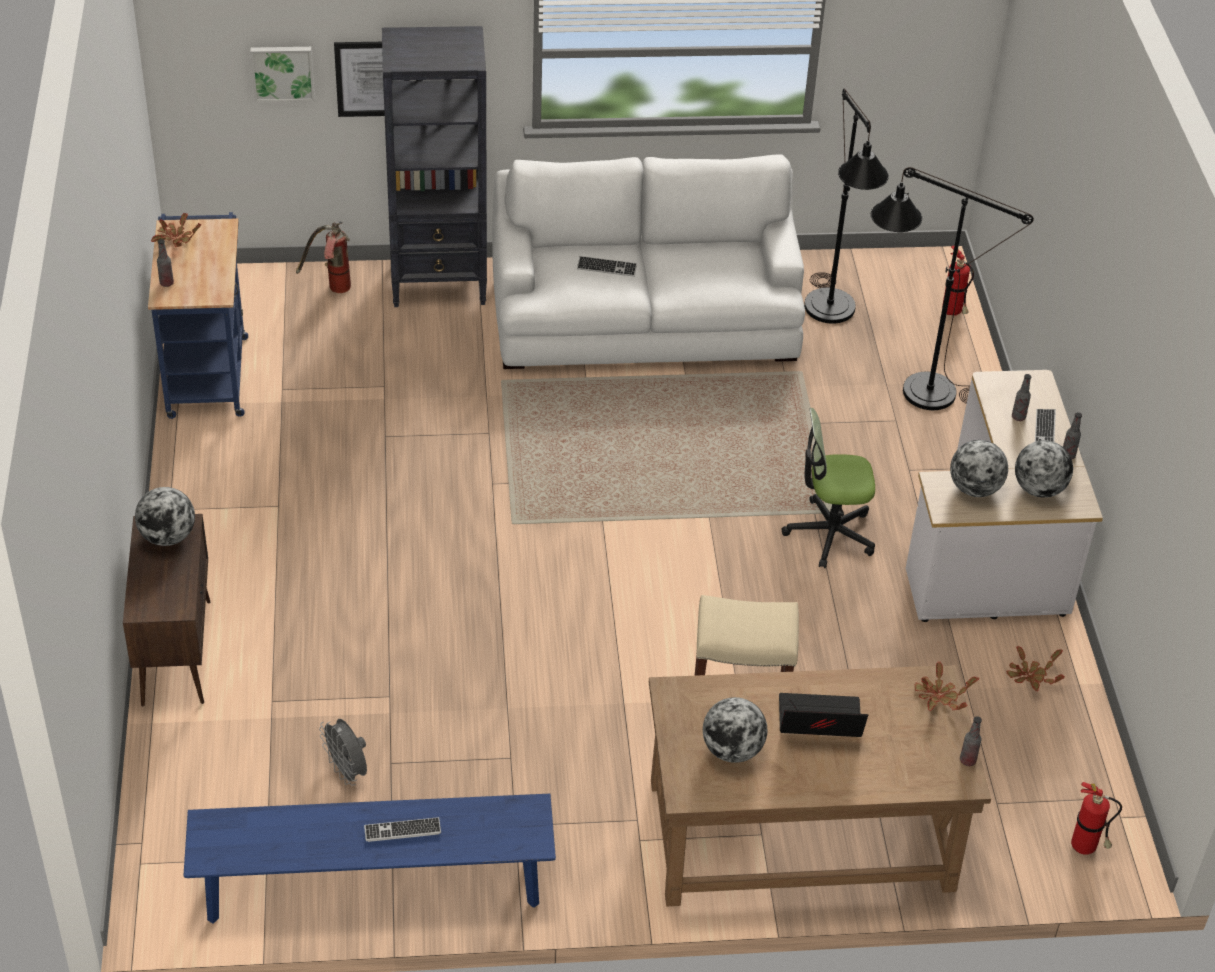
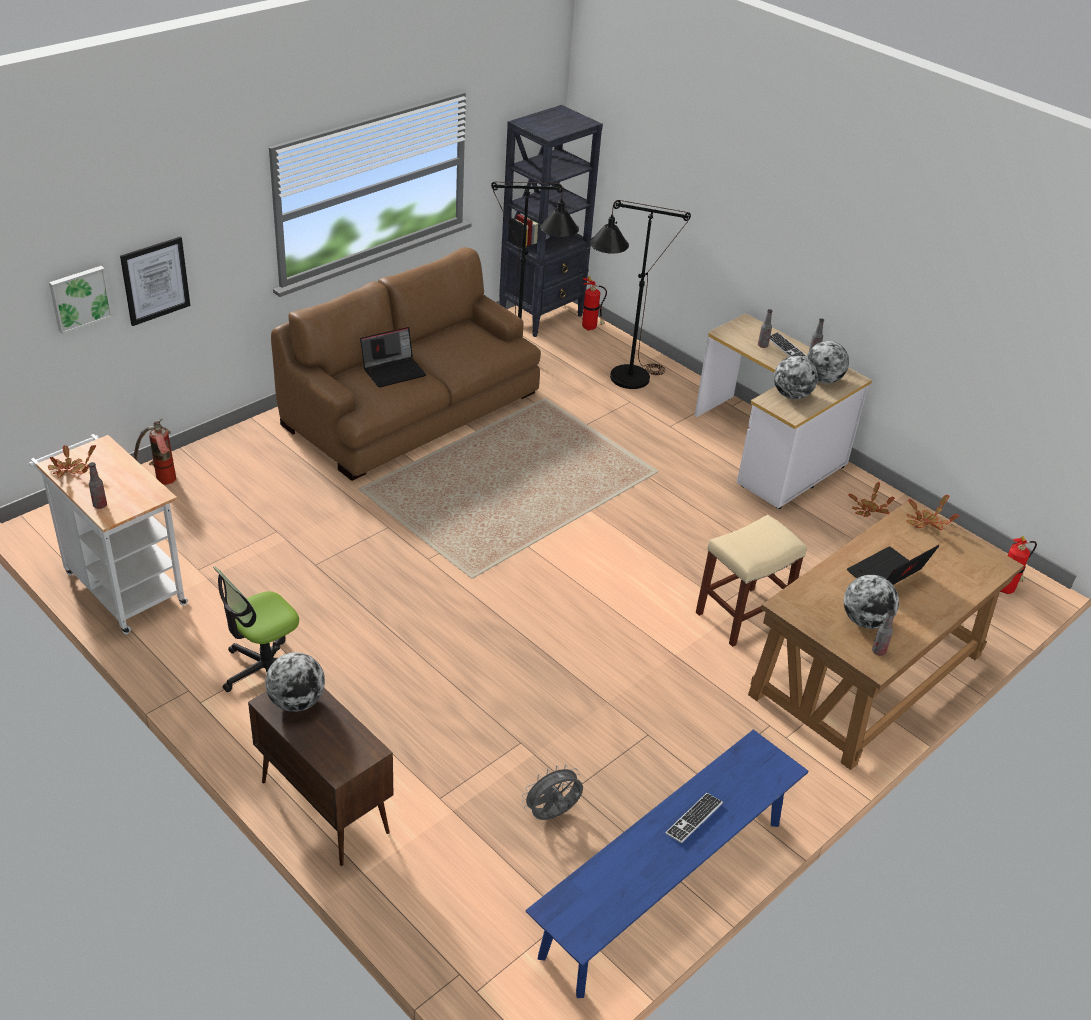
camera: 40 degrees left, 5 degrees down
blue cart [148,212,248,419] -> white cart [29,434,188,634]
grey fan [319,719,367,786] -> grey fan turned 135 degrees clockwise [522,764,583,820]
black bookcase [382,26,487,307] -> black bookcase moved to [499,105,603,337]
white sofa [492,154,805,369] -> brown sofa [271,247,541,481]
keyboard [577,256,637,277] -> laptop [360,327,426,388]
office chair [782,408,875,568] -> office chair moved to [213,566,299,692]
bottle [960,716,982,766] -> bottle moved to [872,610,895,656]

